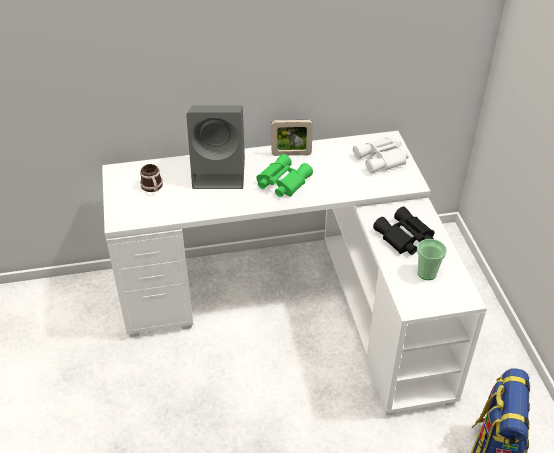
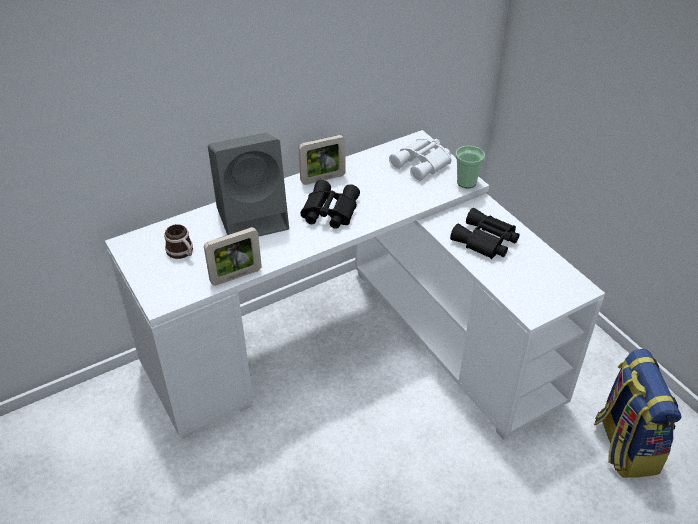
camera: 20 degrees left, 0 degrees up
green binoculars [256,154,313,197] -> black binoculars [301,180,360,229]
cup [417,239,447,280] -> cup moved to [456,146,485,188]
none -> picture frame [204,227,262,286]

